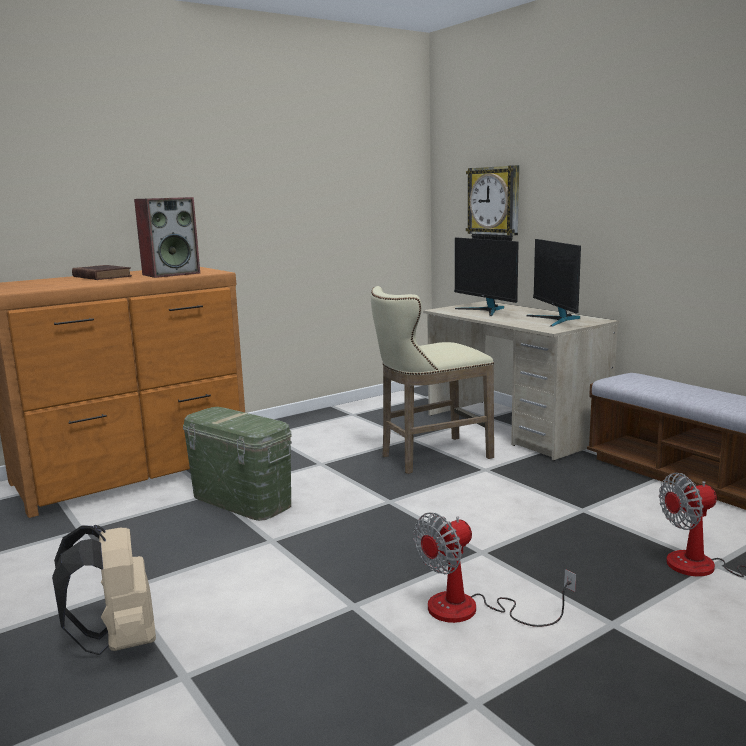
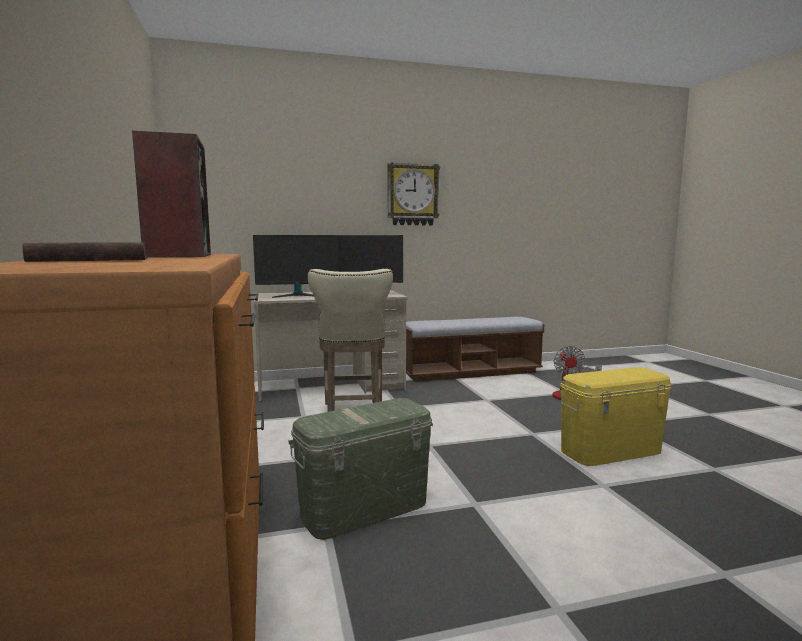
camera: 70 degrees left, 5 degrees down
beige backpack [52,525,156,655] -> none
fan [413,512,576,627] -> yellow storage box [559,367,671,466]
wall clock [466,165,519,241] -> wall clock moved to [387,162,440,226]

